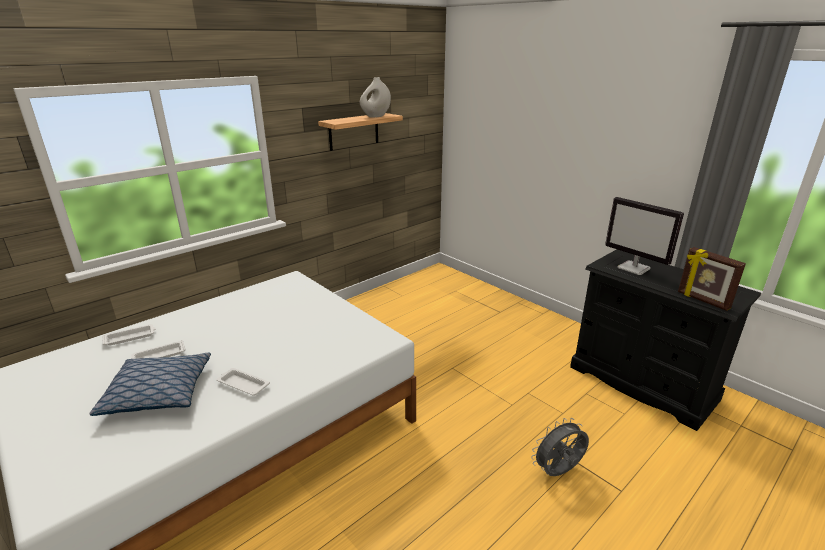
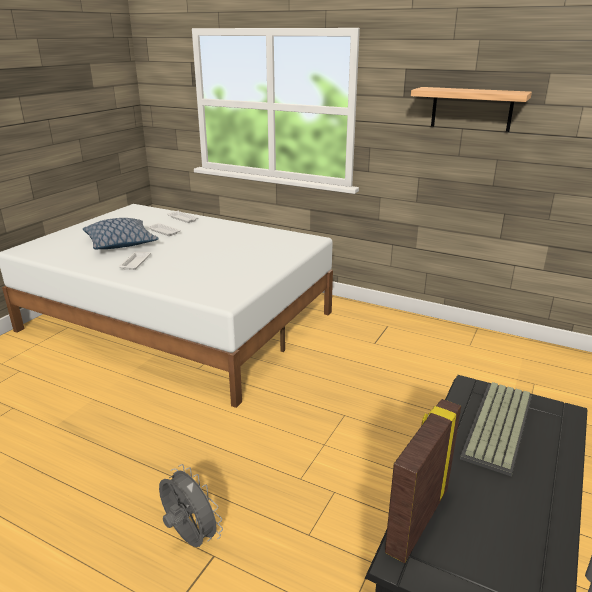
camera: 70 degrees right, 0 degrees up
white vase [360,77,391,118] -> none
monitor [605,197,684,275] -> keyboard [460,382,532,477]

